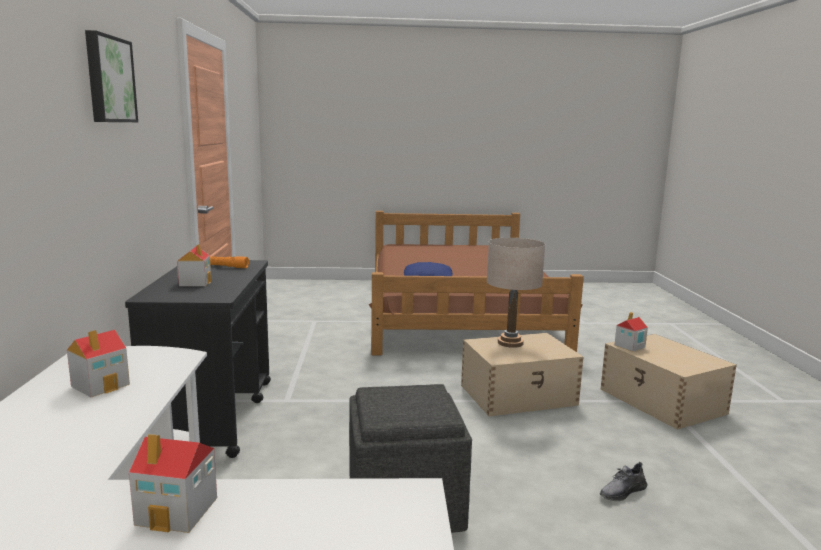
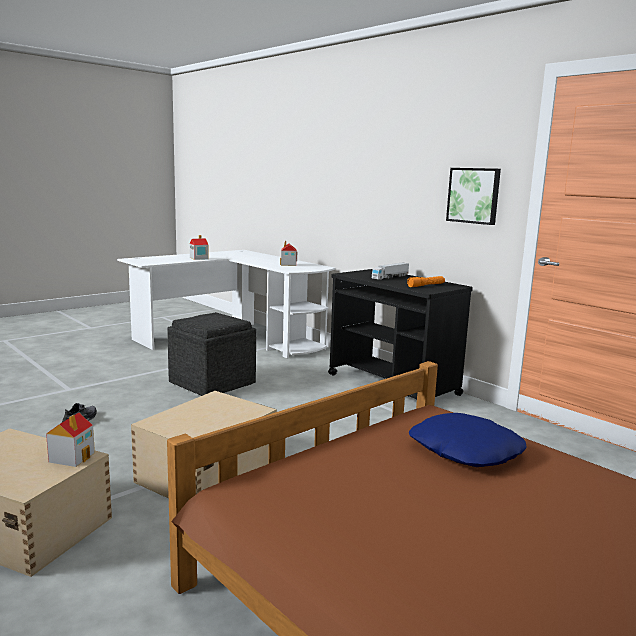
camera: 140 degrees right, 0 degrees up
picture [85,30,138,122] -> picture moved to [446,168,501,225]
toy house [177,244,211,286] -> toy truck [372,262,409,280]
beige table lamp [487,238,545,348] -> none

